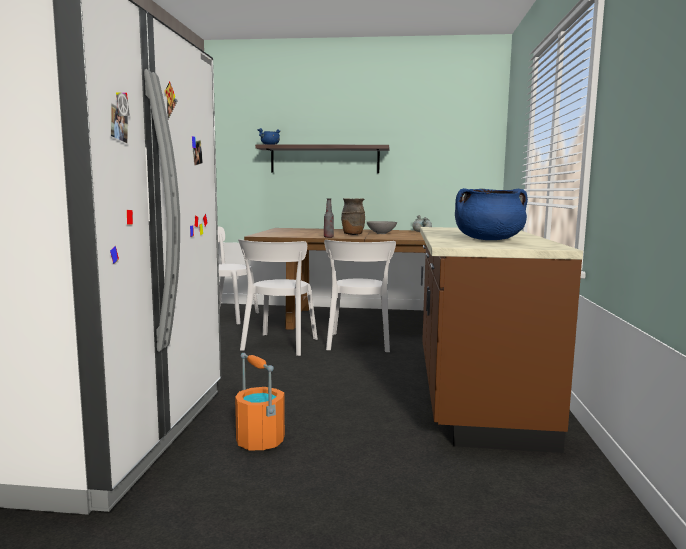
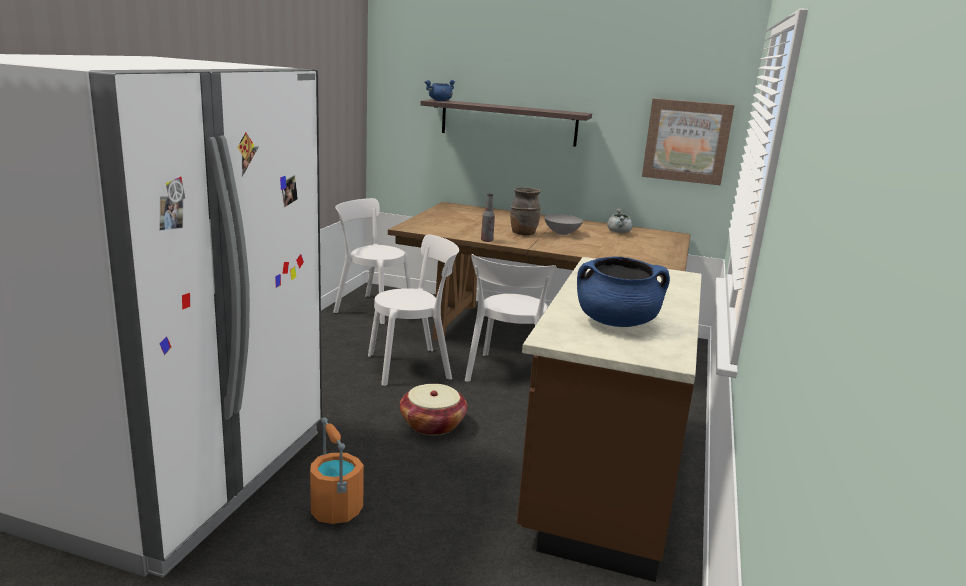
camera: 10 degrees right, 10 degrees up
white chair [238,239,318,356] -> white chair turned 135 degrees counterclockwise [368,235,459,386]
none -> basket [400,384,467,435]
none -> picture [642,98,734,185]

